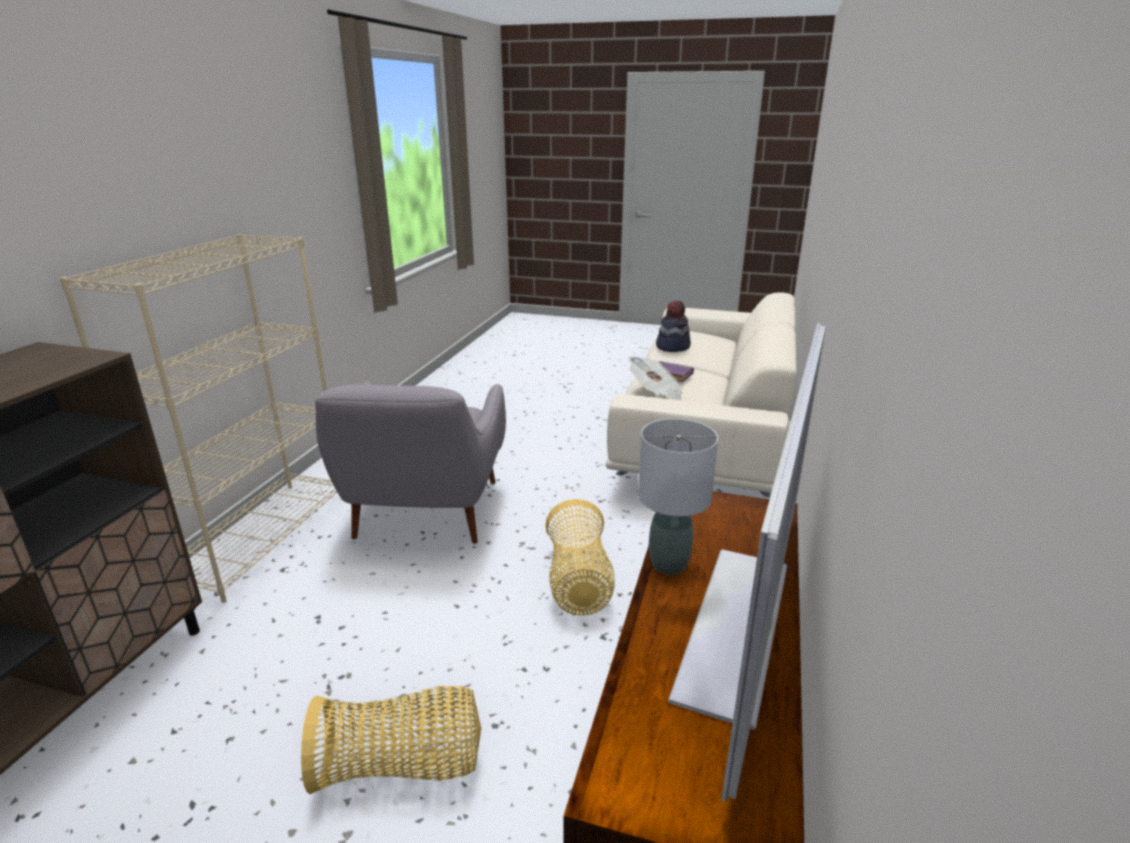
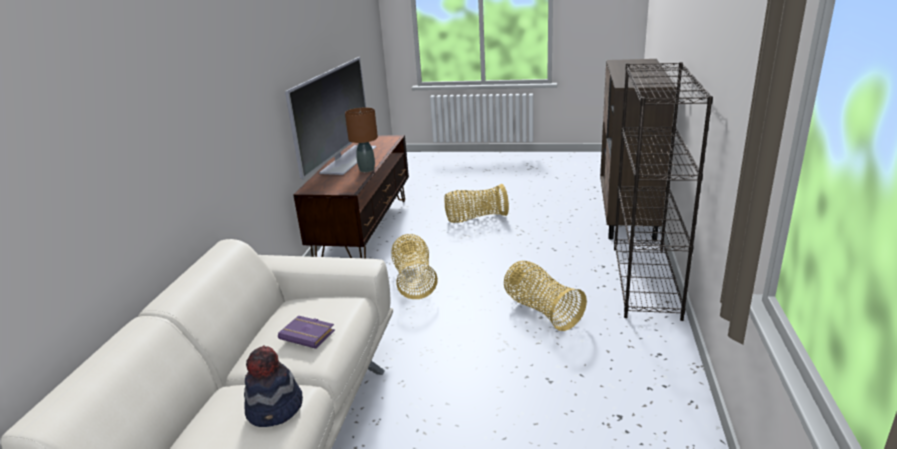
camera: 175 degrees right, 0 degrees up
beige bookcase [60,234,337,603] -> black bookcase [614,62,713,321]
grey armchair [315,381,506,544] -> basket [504,261,587,331]
newspaper [629,356,683,400] -> none
grey table lamp [638,419,718,575] -> brown table lamp [345,108,378,172]

